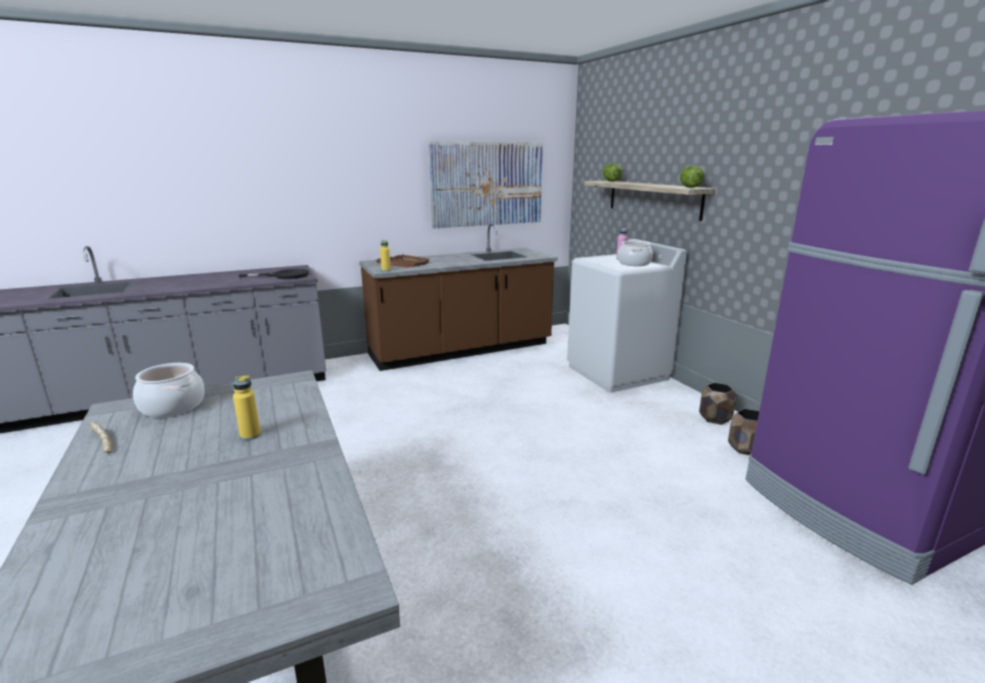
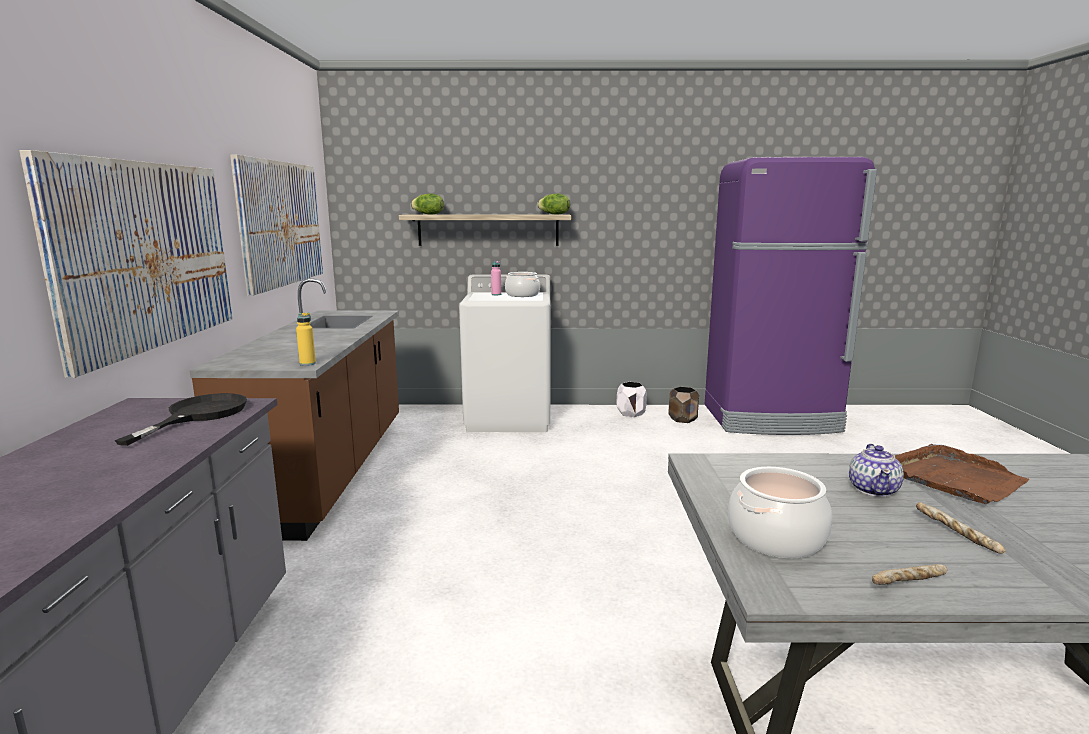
camera: 65 degrees left, 5 degrees down
yellow bottle [233,376,261,440] -> teapot [849,444,904,497]
brown tray [375,254,430,268] -> brown tray moved to [895,444,1029,504]
brown planter [699,383,737,425] -> white planter [616,382,647,417]
none -> picture [19,150,232,378]
none -> bread [916,502,1006,554]

